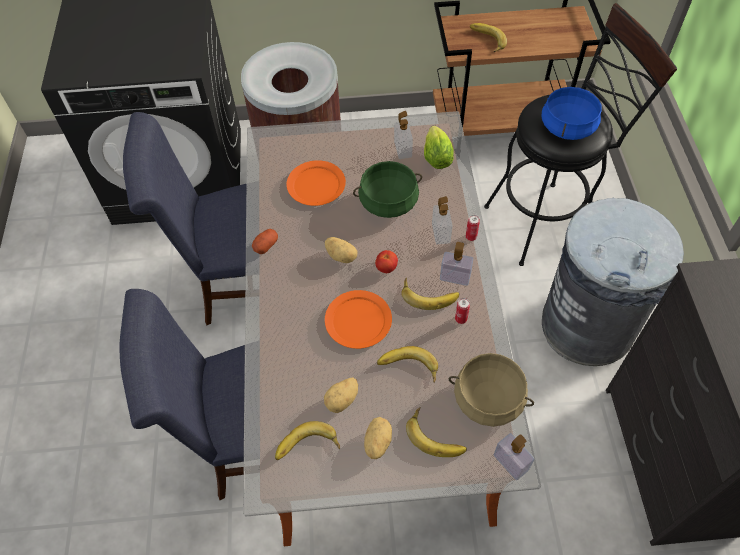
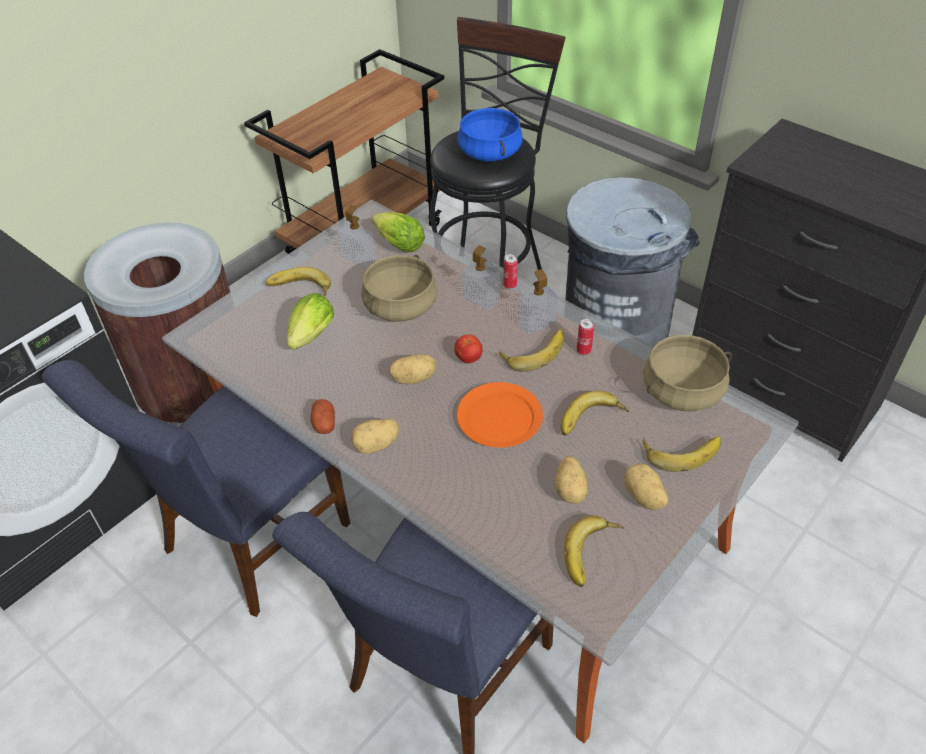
camera: 45 degrees left, 10 degrees down
orange plate [286,160,346,206] -> lettuce [287,293,334,350]
green cooking pot [353,161,422,218] -> beige cooking pot [361,255,438,322]
banana [470,23,507,52] -> banana moved to [266,267,331,296]
soap dispenser [494,433,535,480] -> none
none -> potato [351,419,399,454]

